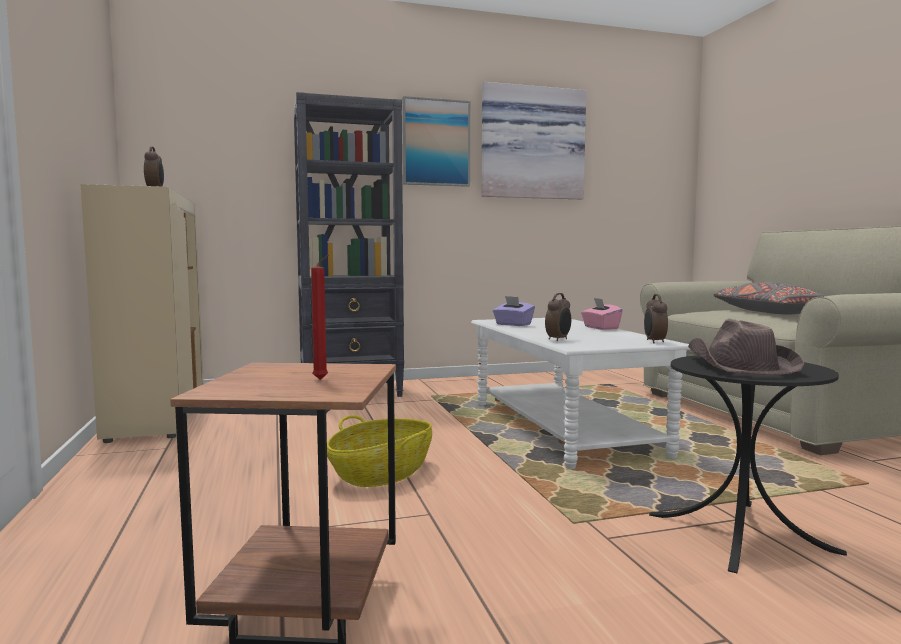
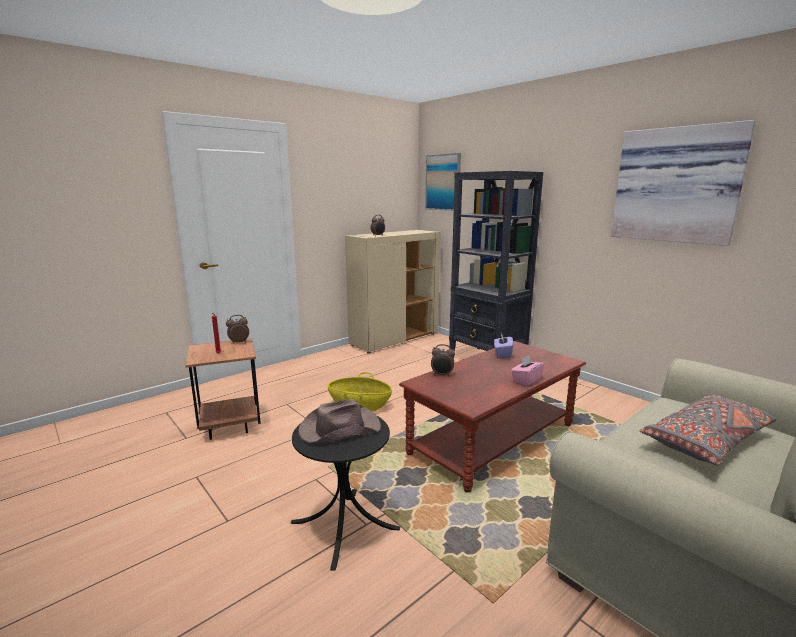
camera: 65 degrees right, 10 degrees up
picture [402,96,470,187] -> picture moved to [425,153,461,211]
white coffee table [471,318,691,469] -> brown coffee table [399,341,586,493]
alarm clock [644,294,668,343] -> alarm clock moved to [226,315,249,344]

